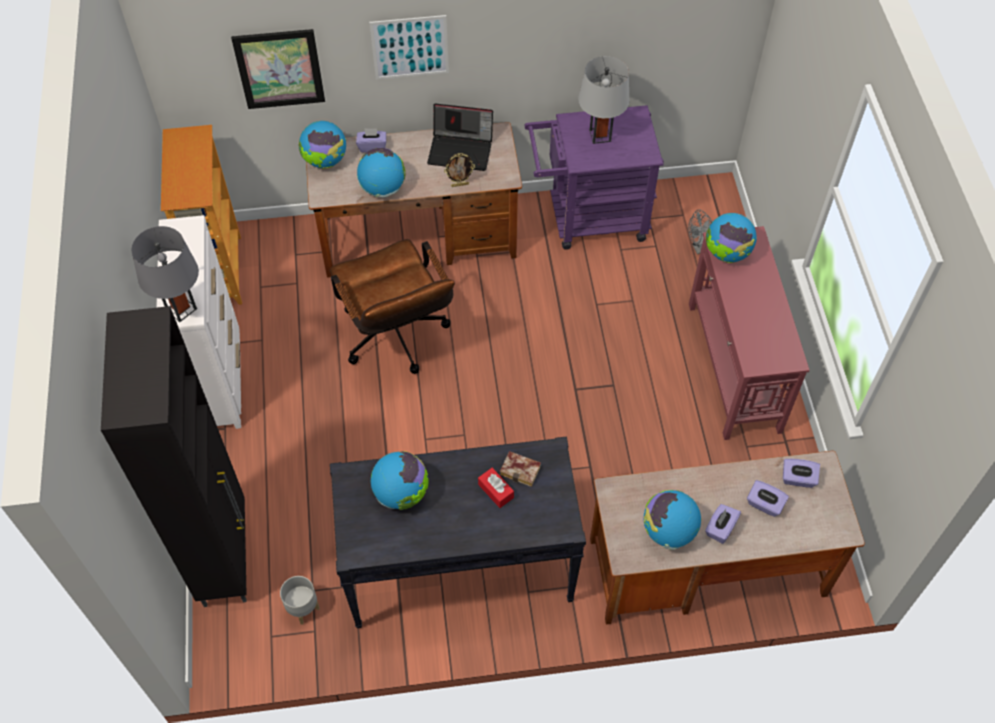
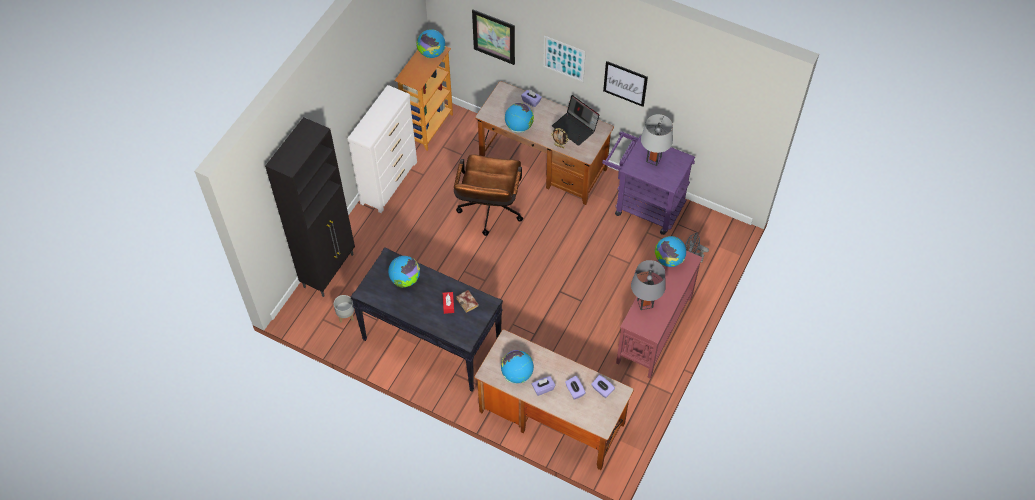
camera: 35 degrees right, 0 degrees up
grey table lamp [131,226,199,322] -> grey table lamp moved to [631,260,666,310]
globe [298,121,346,168] -> globe moved to [416,29,445,58]
none -> picture [603,61,648,107]

